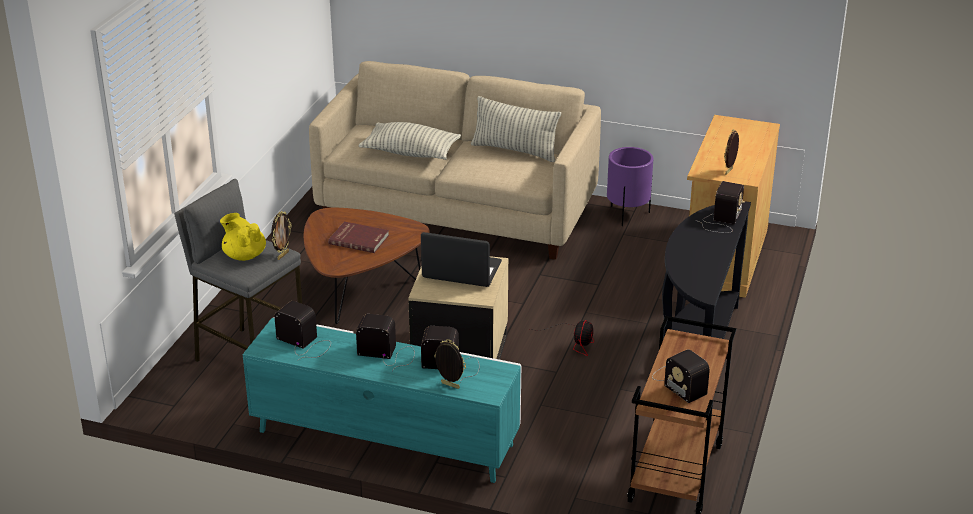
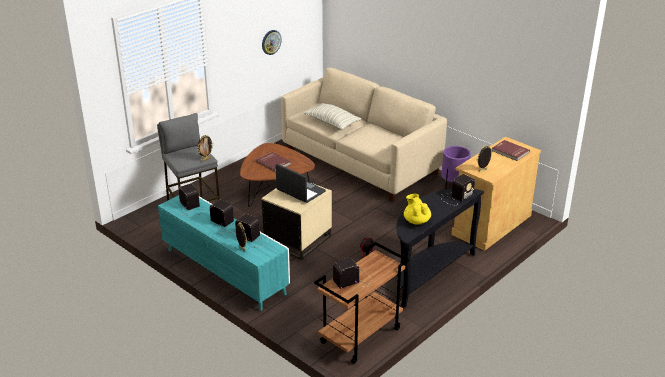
camera: 25 degrees right, 0 degrees up
yellow teapot [220,213,266,261] -> yellow teapot moved to [404,194,431,225]
pillow [471,96,561,162] -> none
radio [652,349,710,403] -> radio turned 75 degrees clockwise [333,258,372,289]
none -> wall clock [262,30,282,55]
none -> red book [492,140,530,161]

